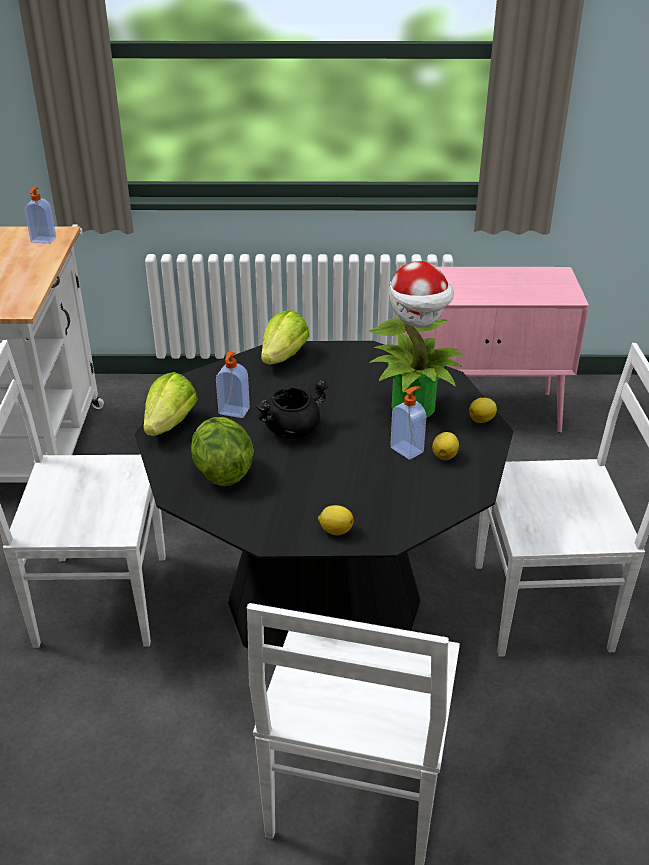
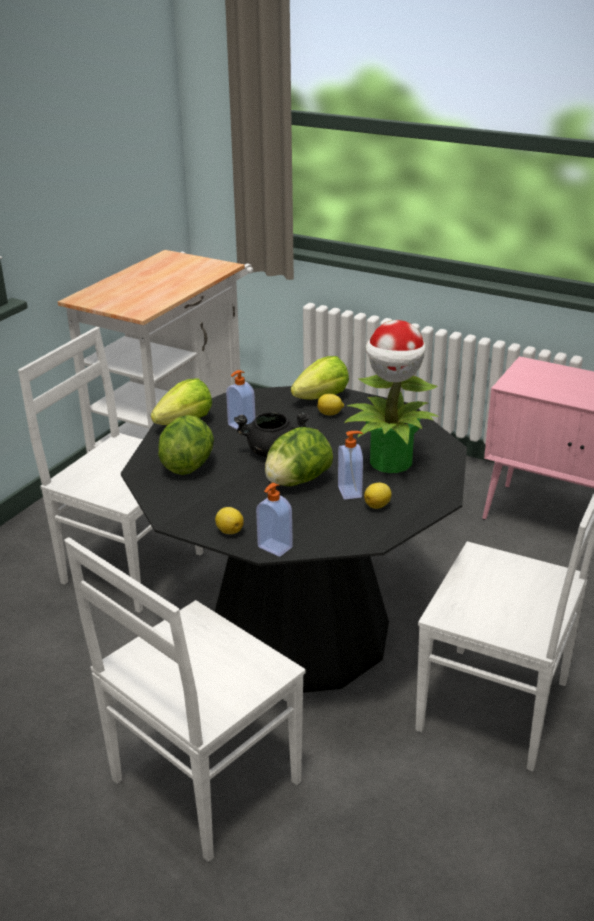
camera: 30 degrees right, 5 degrees down
soap dispenser [25,187,56,244] -> soap dispenser moved to [256,483,293,557]
lemon [469,398,497,423] -> lemon moved to [317,394,344,415]
none -> lettuce [265,427,333,486]

